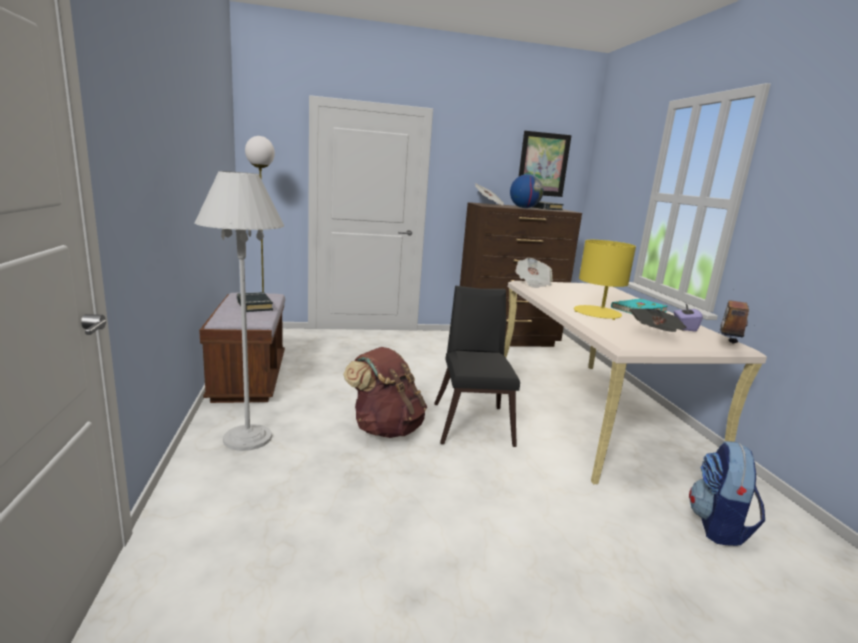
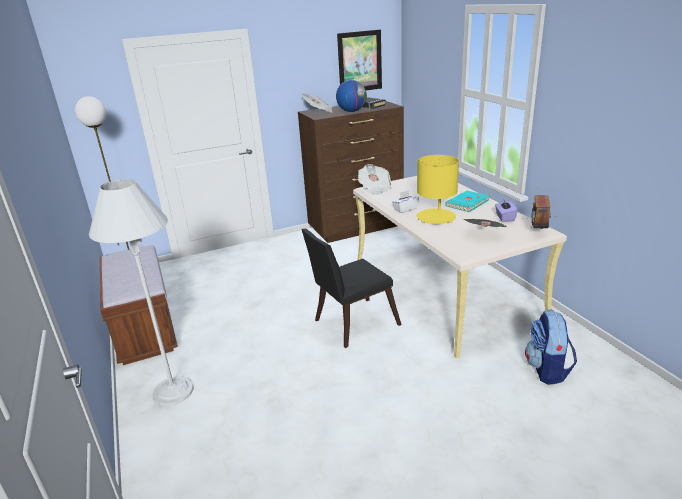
camera: 10 degrees left, 10 degrees up
black book [237,292,273,312] -> none
brown backpack [343,347,427,438] -> none
black chair [434,286,520,447] -> black chair turned 105 degrees counterclockwise [301,229,402,348]
none -> white tissue box [392,191,419,213]

